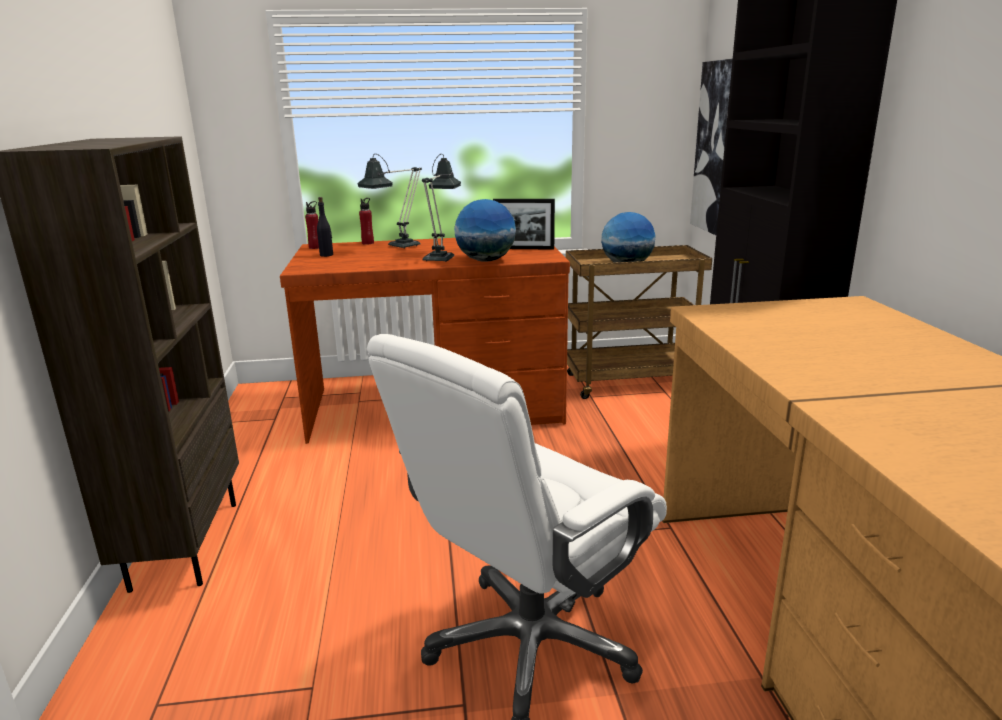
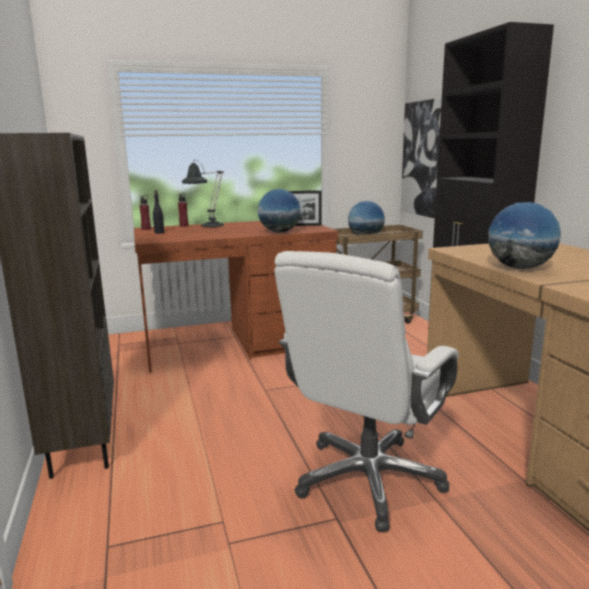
camera: 10 degrees left, 5 degrees down
table lamp [422,154,461,262] -> none
none -> globe [488,202,561,269]

